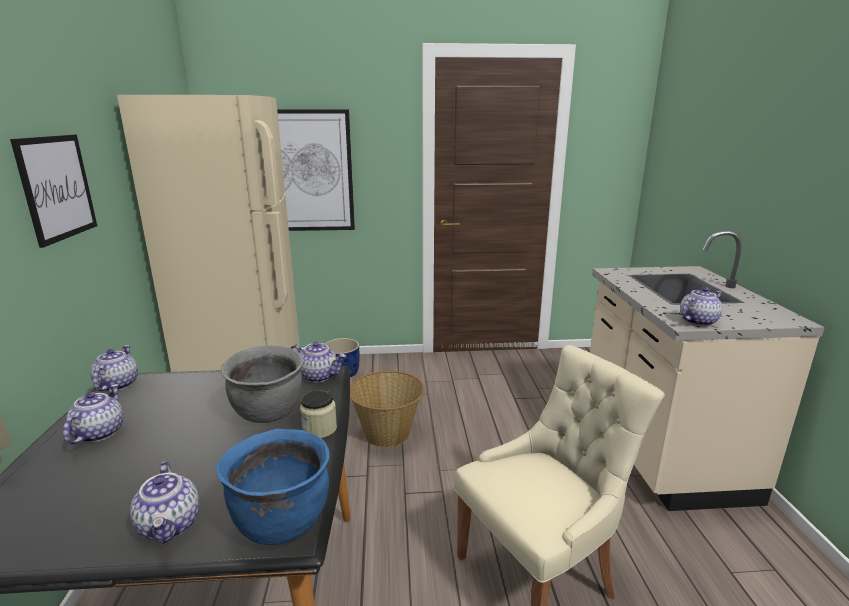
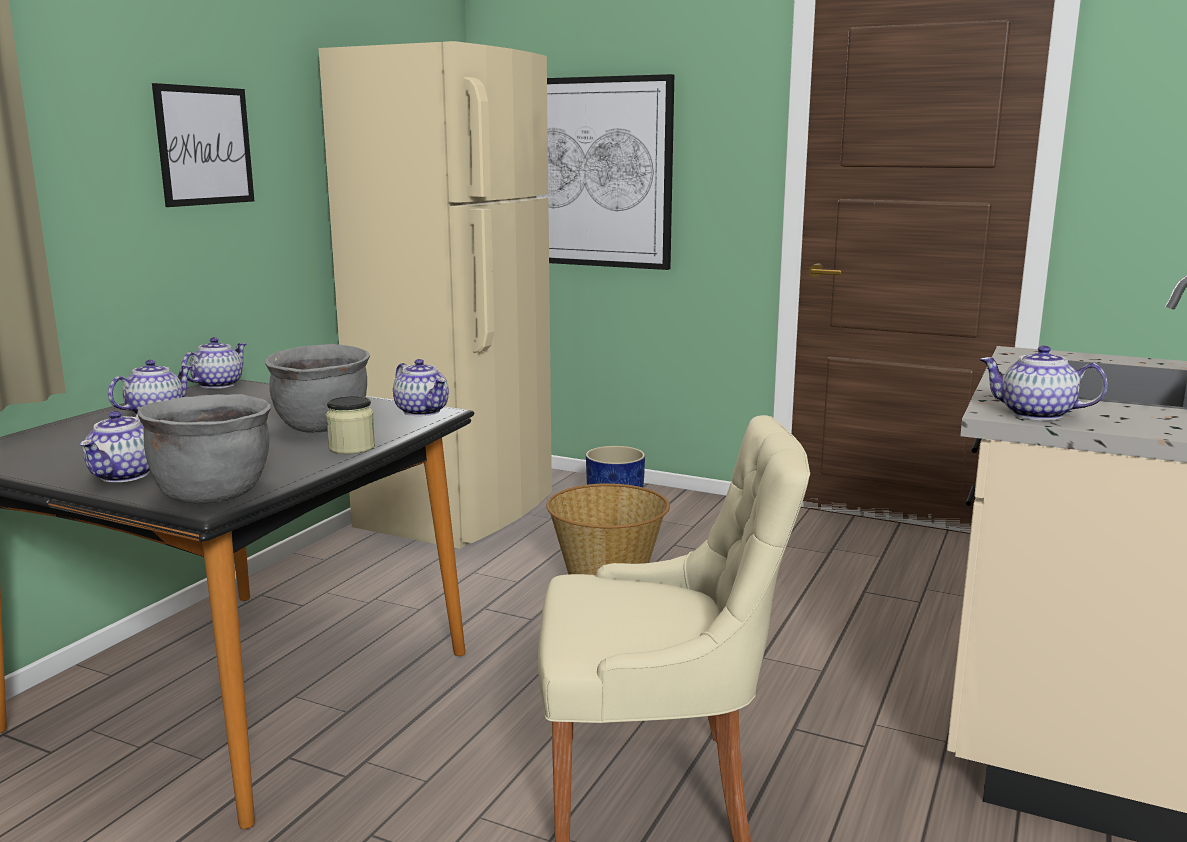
camera: 30 degrees right, 5 degrees down
blue cooking pot [216,429,330,545] -> grey cooking pot [137,394,271,504]
teapot [680,287,722,326] -> teapot turned 150 degrees counterclockwise [980,345,1108,421]

